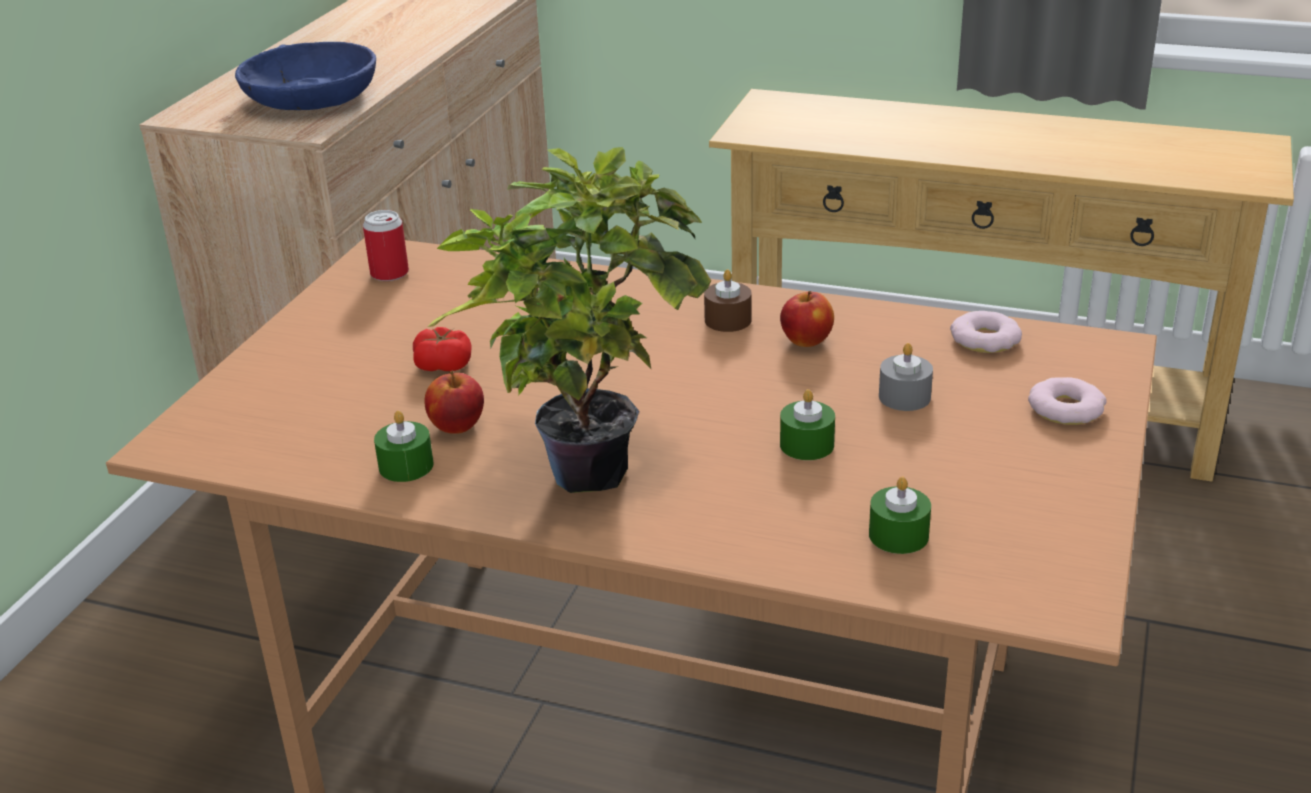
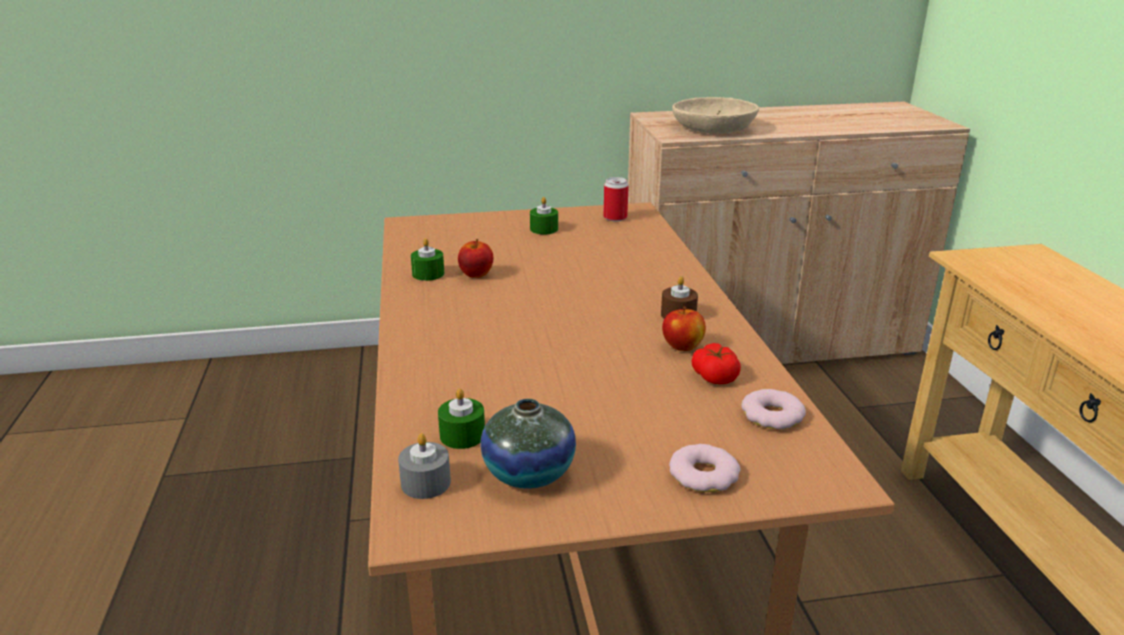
camera: 60 degrees right, 5 degrees down
blue bowl [235,42,376,110] -> beige bowl [672,97,759,134]
tomato [413,327,472,371] -> tomato moved to [691,343,741,384]
potted plant [427,147,711,493] -> none
green candle [780,389,835,460] -> green candle moved to [530,197,558,235]
grey candle [879,343,933,411] -> grey candle moved to [398,433,451,499]
none -> vase [480,399,576,489]

